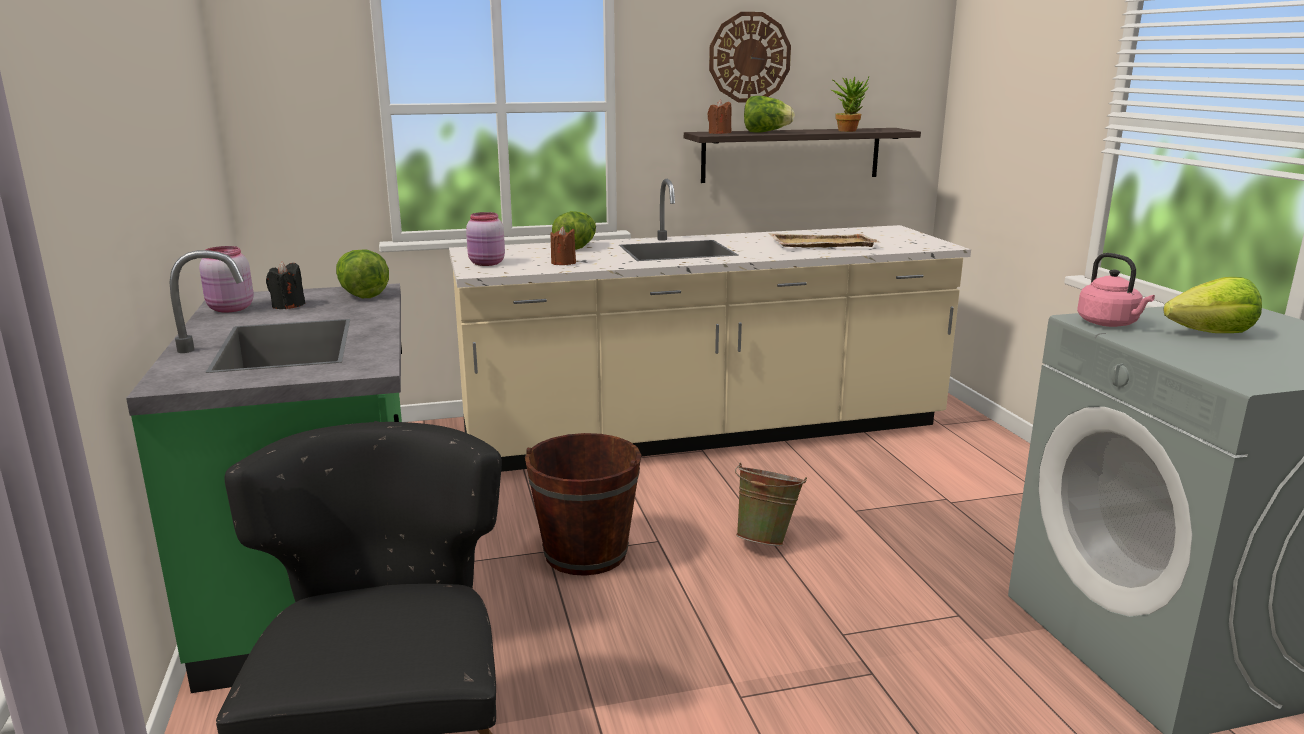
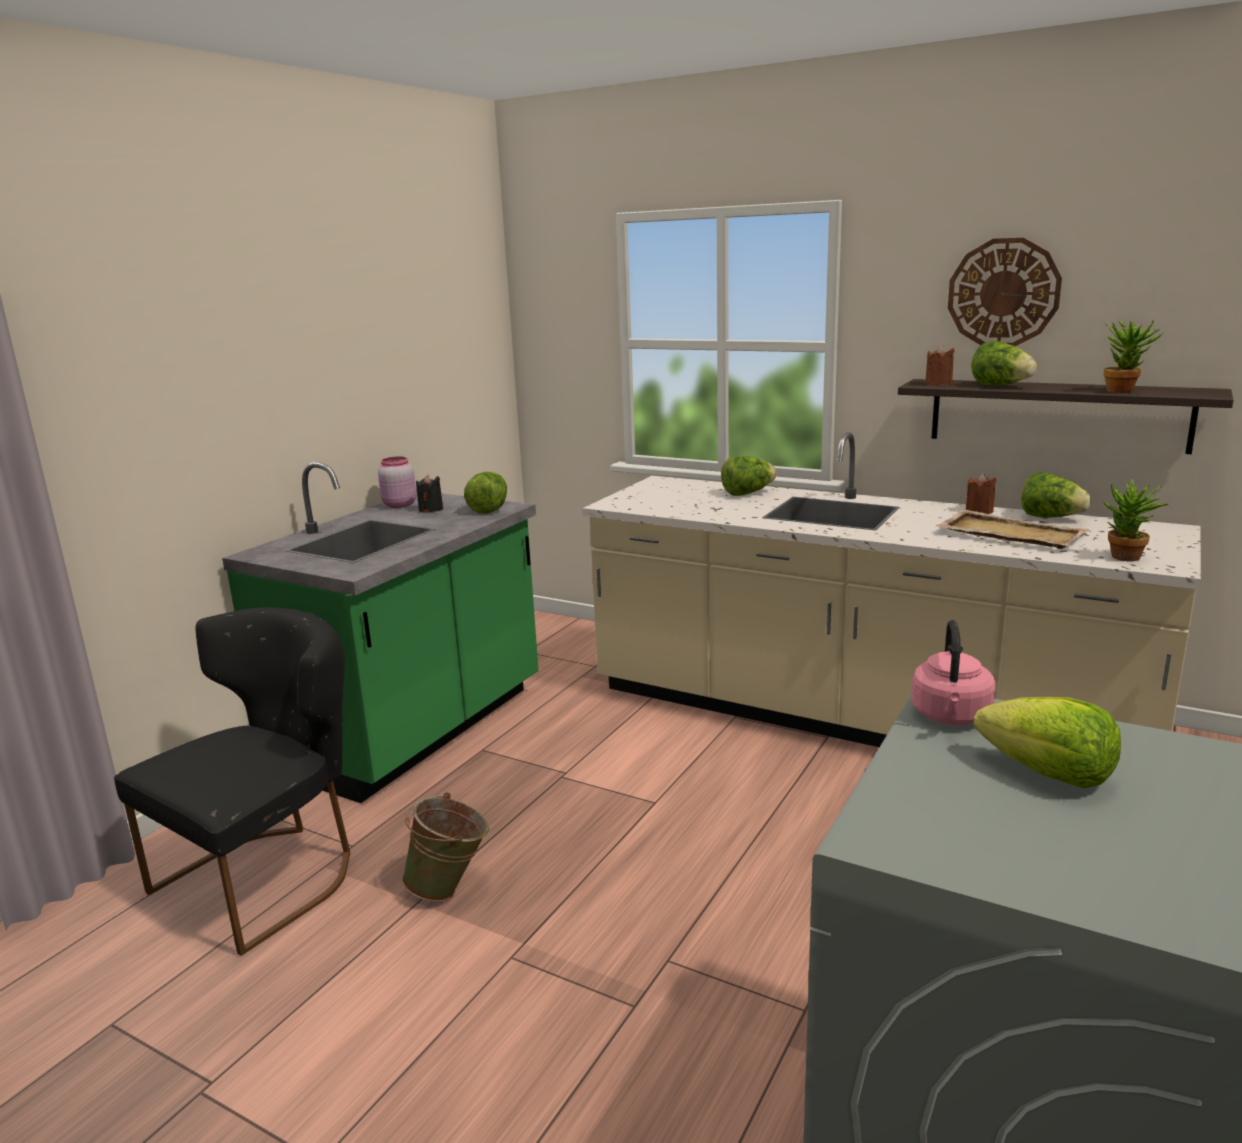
camera: 45 degrees right, 0 degrees up
pink jar [466,212,505,266] -> none
brown bucket [525,433,641,576] -> none
brown candle [550,226,576,265] -> brown candle moved to [966,473,996,514]
green bucket [735,463,807,546] -> green bucket moved to [402,792,489,902]
none -> lettuce [1021,473,1091,518]
none -> potted plant [1103,479,1168,561]

